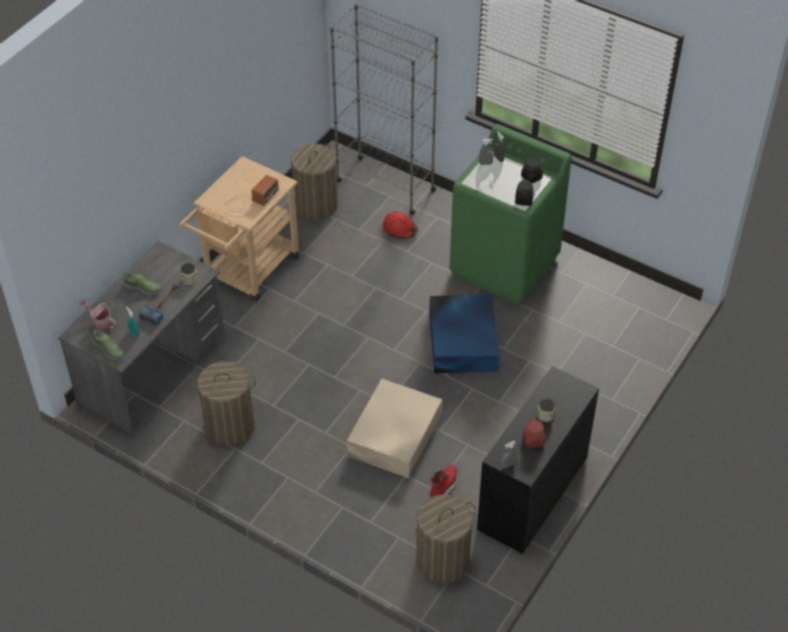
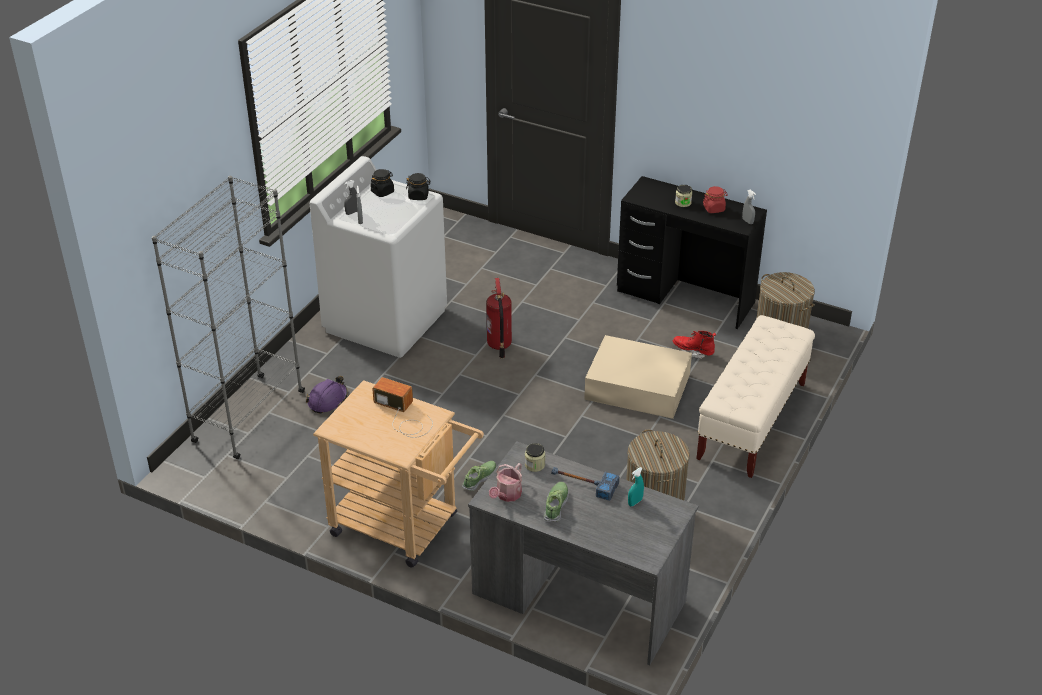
camera: 95 degrees left, 10 degrees down
watering can [79,299,117,332] -> watering can moved to [489,463,522,502]
shoe [92,328,124,359] -> shoe moved to [462,461,496,491]
laundry basket [291,144,338,220] -> none
red hard hat [383,211,418,239] -> purple hard hat [306,376,348,414]
blue storage box [429,294,499,374] -> fire extinguisher [486,278,512,359]
green washing machine [450,124,572,305] -> white washing machine [310,156,447,358]
none -> beige bench [696,315,815,478]

